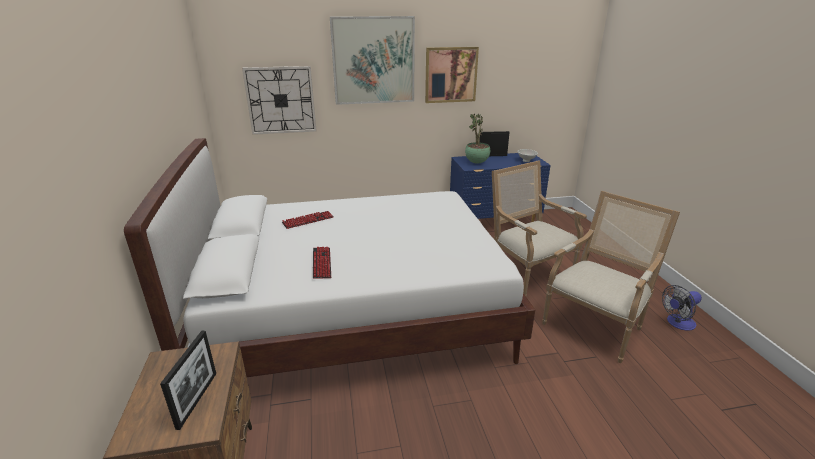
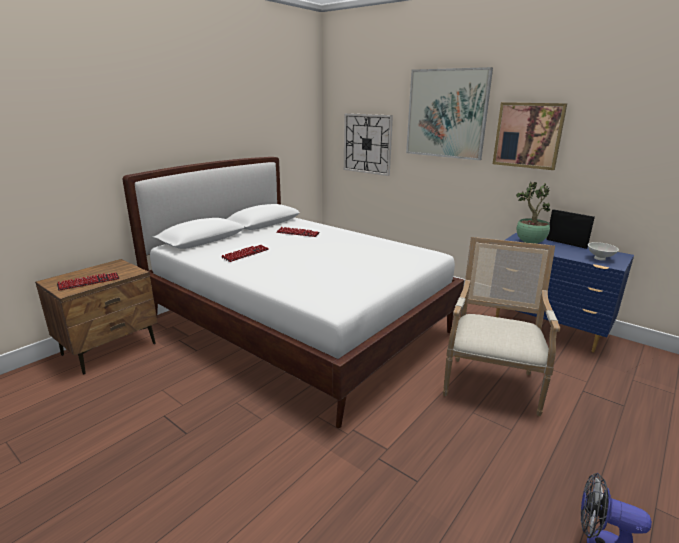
camera: 50 degrees right, 5 degrees down
picture frame [160,331,216,430] -> keyboard [57,272,120,291]
armchair [542,191,680,363] -> none

